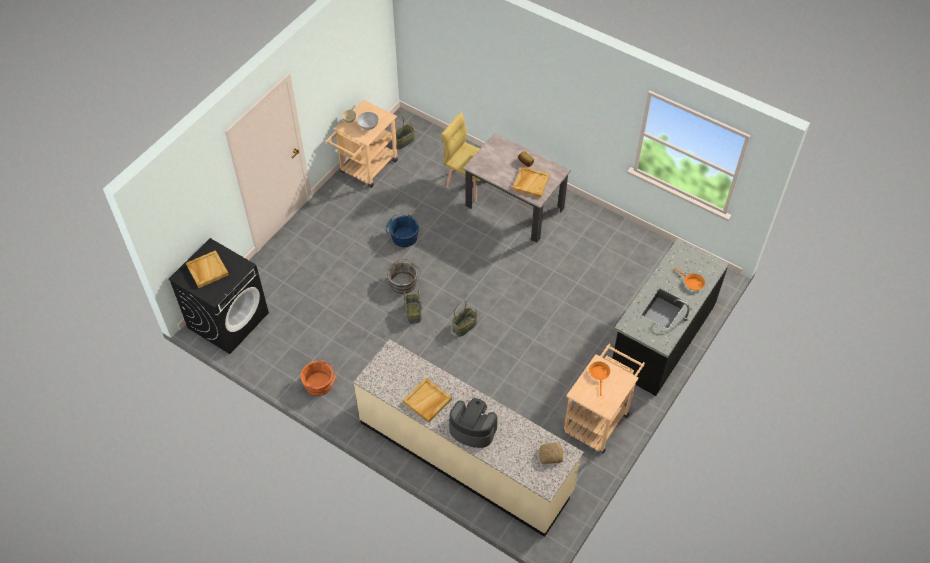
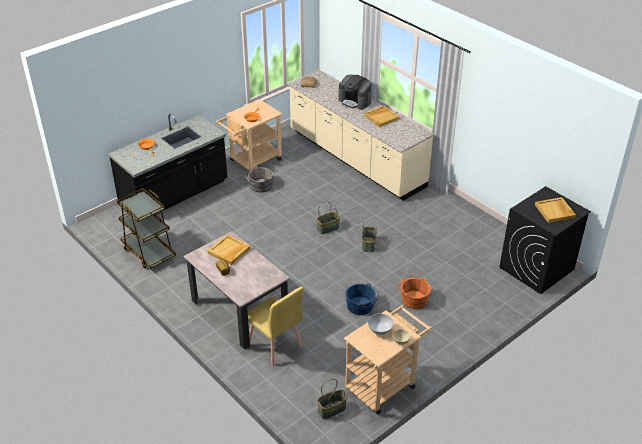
camera: 165 degrees left, 15 degrees down
orange bucket [300,360,337,396] -> orange bucket moved to [397,276,431,309]
grey bucket [387,259,421,294] -> grey bucket moved to [245,166,273,193]
none -> brown cart [117,188,176,269]

